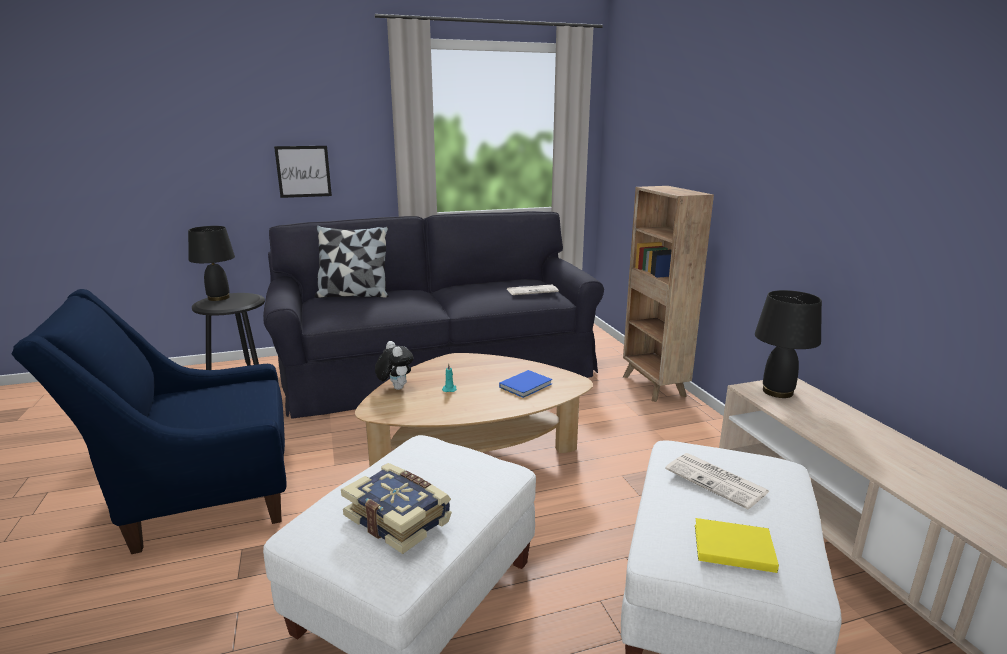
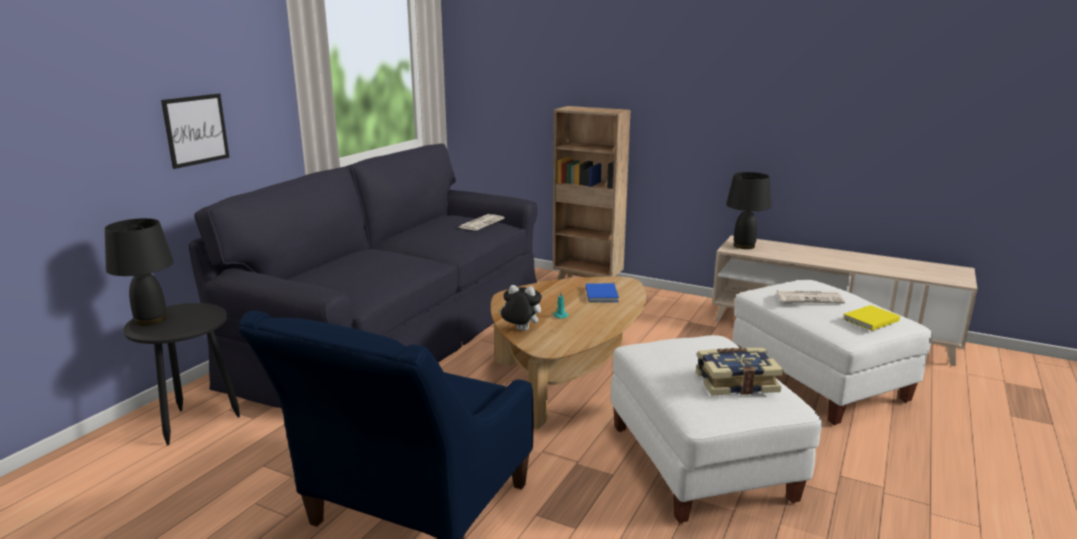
camera: 45 degrees left, 0 degrees up
pillow [315,225,389,298] -> none

